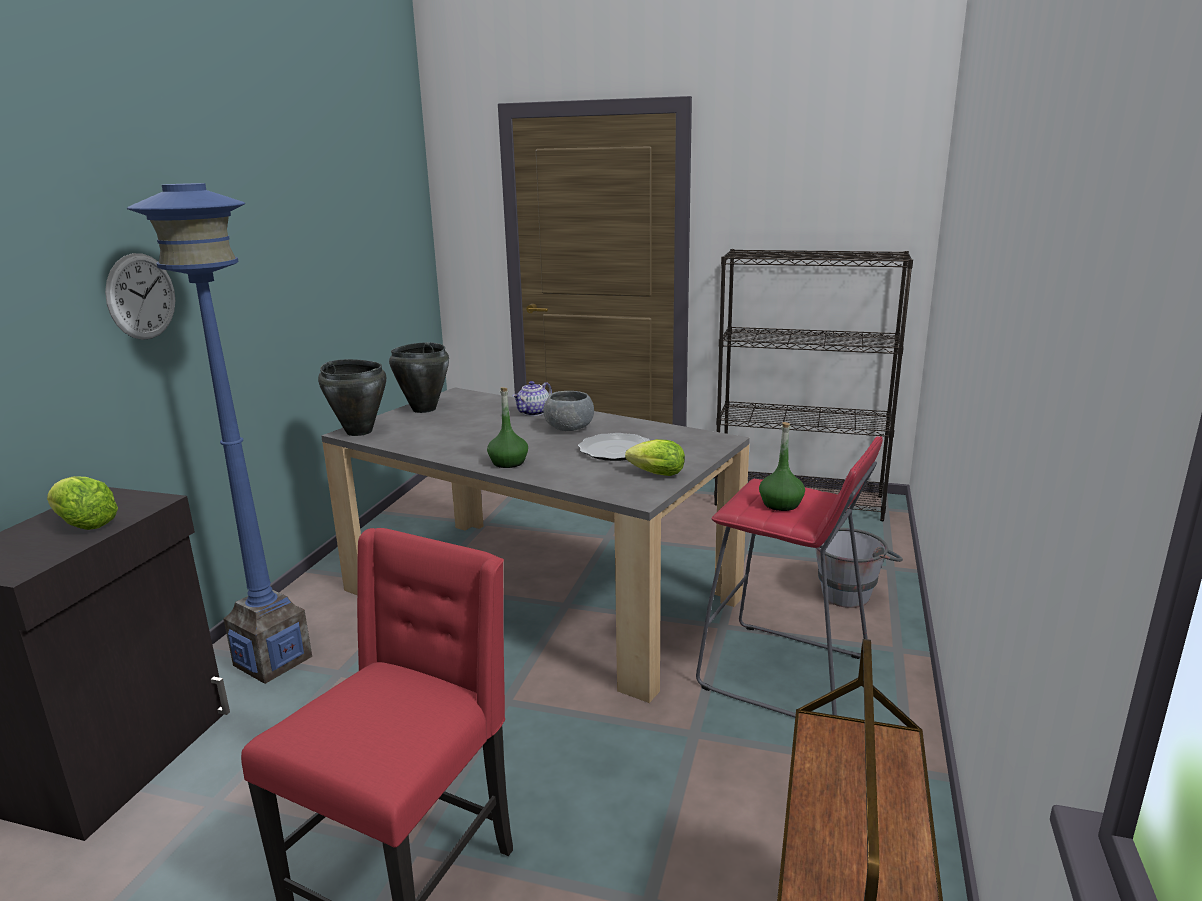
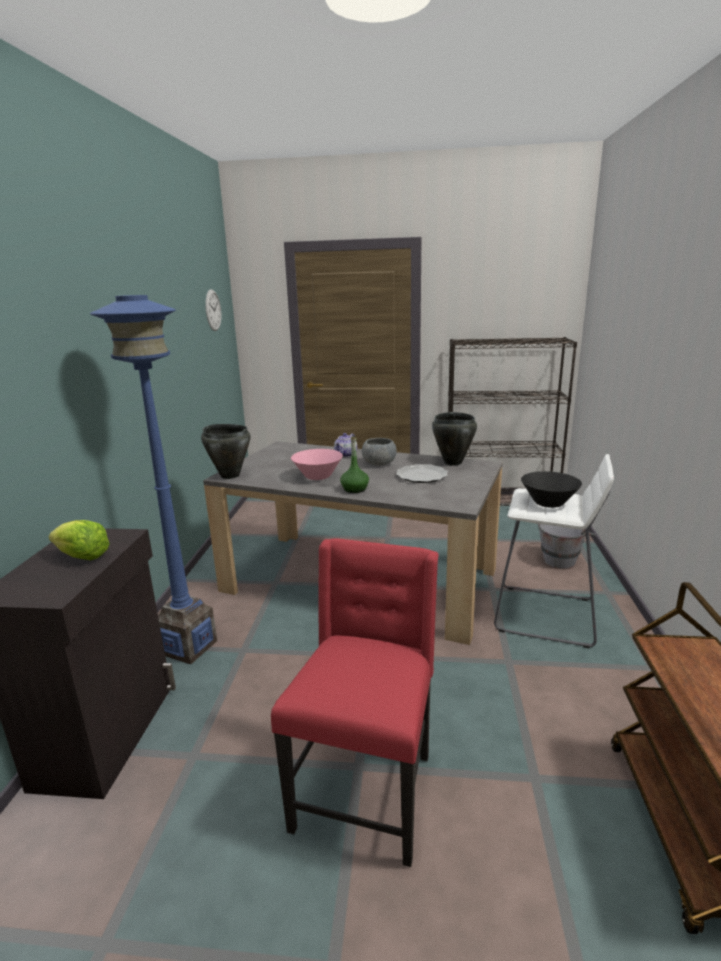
camera: 10 degrees left, 0 degrees up
wall clock [105,253,175,340] -> wall clock moved to [205,289,222,331]
black cooking pot [389,342,449,413] -> black cooking pot moved to [432,412,477,466]
lettuce [625,439,685,476] -> none
red stool [696,436,883,718] -> white stool [494,454,614,648]
green bottle [759,422,805,511] -> black bowl [521,471,582,508]
none -> pink bowl [291,449,343,480]

